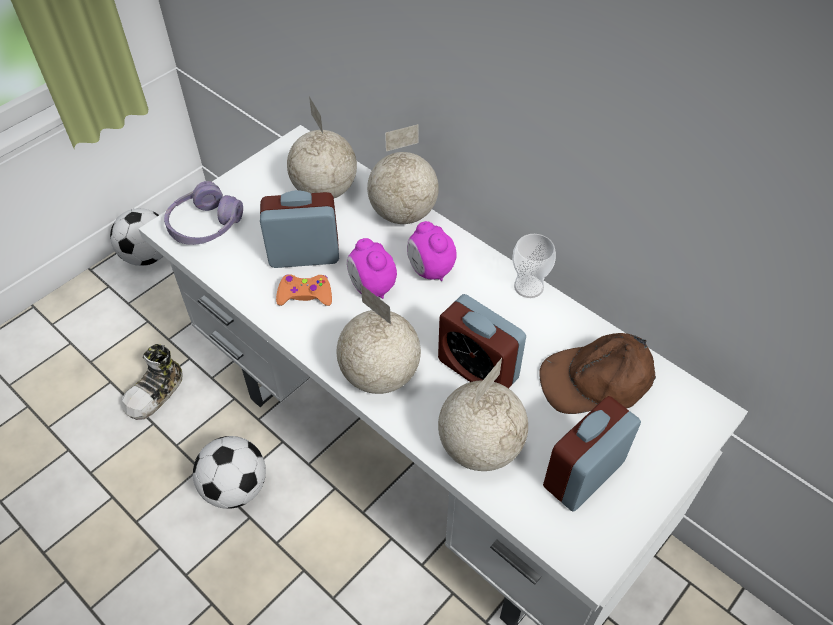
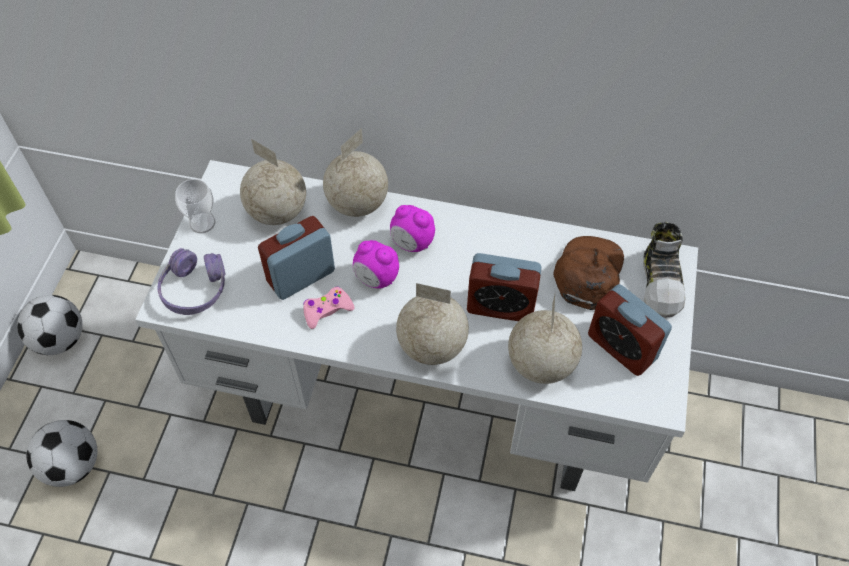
camera: 30 degrees left, 5 degrees up
shoe [122,344,183,420] -> shoe moved to [643,222,686,318]
football [193,436,266,509] -> football moved to [27,420,97,487]
orange game controller [276,274,332,306] -> pink game controller [303,287,355,329]
cup [512,234,556,298] -> cup moved to [175,179,215,233]
brown cap [539,333,656,414] -> brown cap turned 150 degrees clockwise [553,236,624,310]
alarm clock [543,396,641,512] -> alarm clock turned 60 degrees counterclockwise [588,284,672,376]

